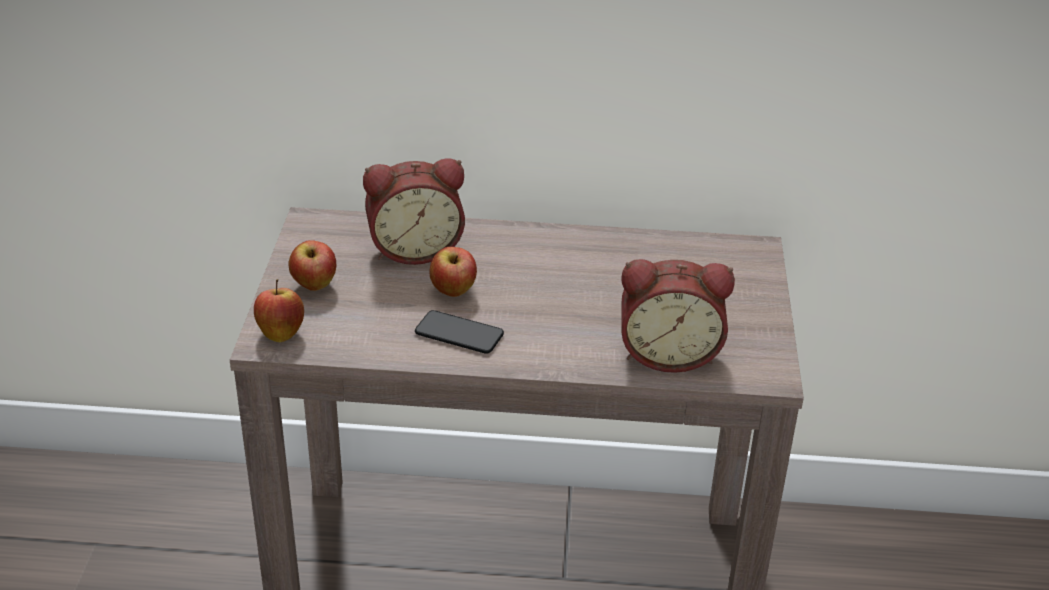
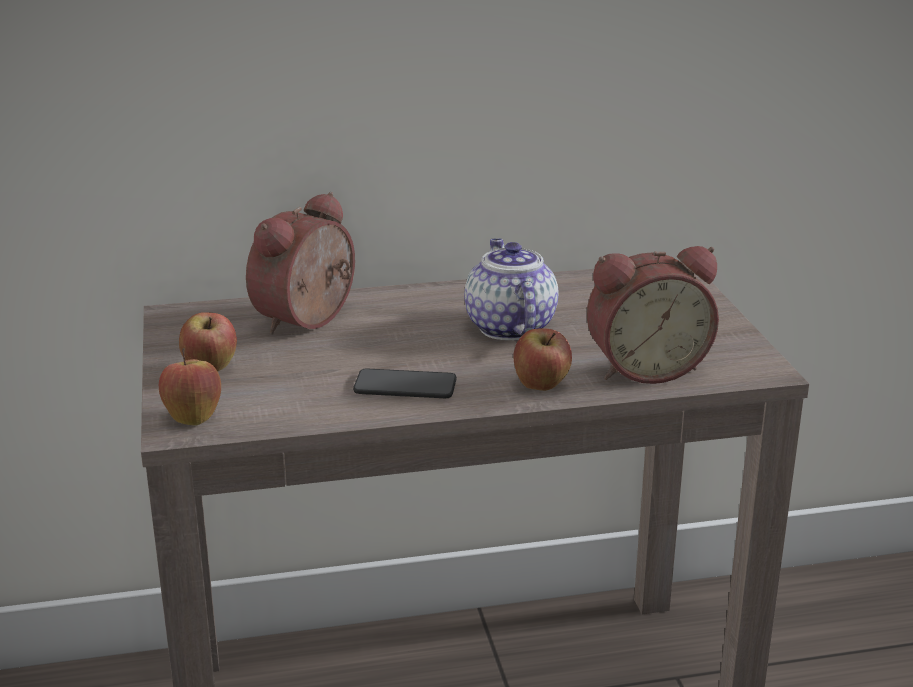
camera: 15 degrees left, 10 degrees down
alarm clock [363,158,465,265] -> alarm clock turned 150 degrees clockwise [246,192,355,334]
apple [430,247,477,297] -> apple moved to [513,328,572,391]
none -> teapot [464,239,559,340]

